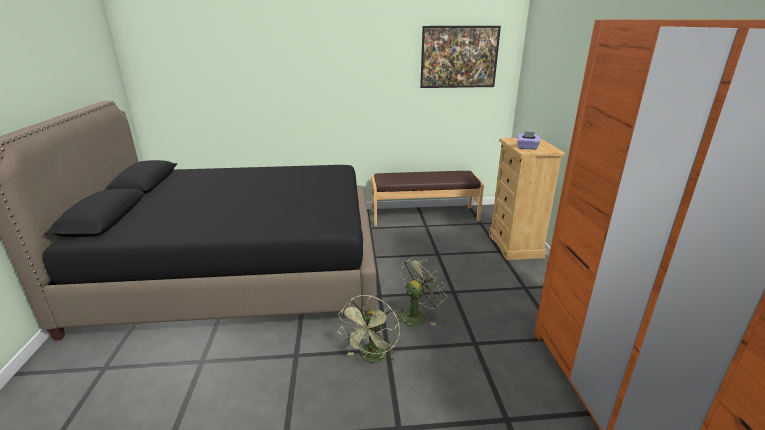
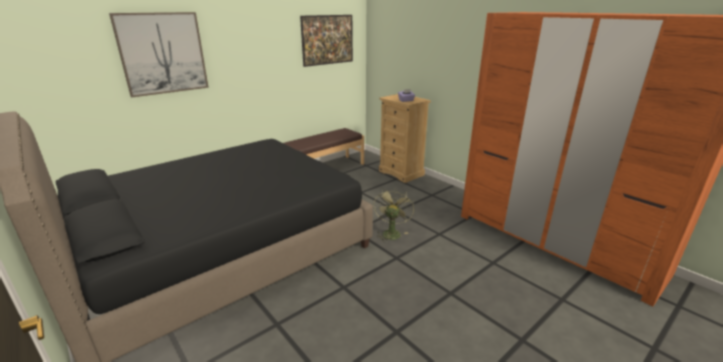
camera: 35 degrees left, 0 degrees up
green fan [337,295,400,363] -> none
none -> picture [109,12,209,97]

